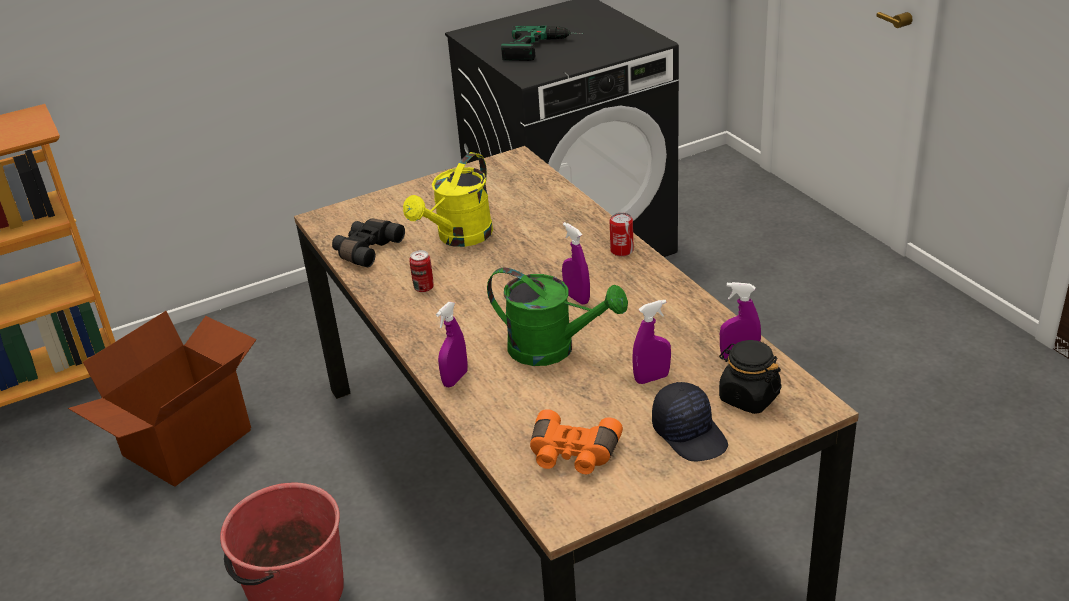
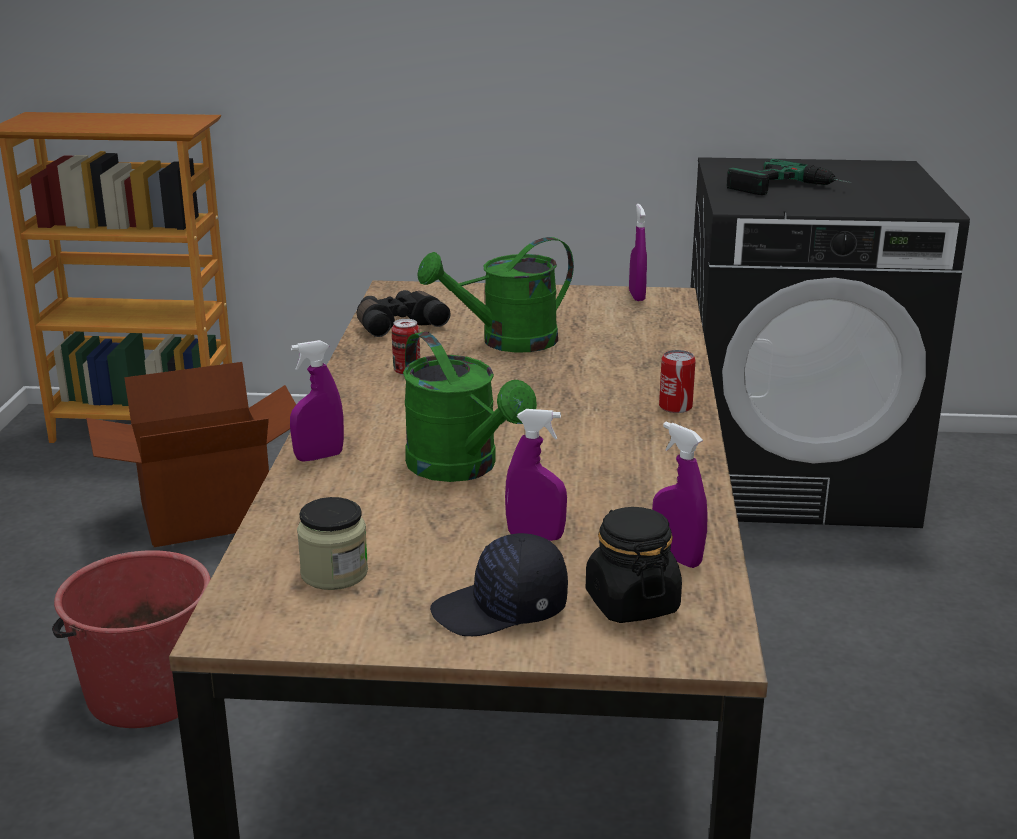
camera: 30 degrees right, 10 degrees down
yellow watering can [403,152,493,247] -> green watering can [417,237,574,353]
orange binoculars [530,409,623,474] -> jar [297,497,368,590]
purple spray bottle [562,222,590,305] -> purple spray bottle moved to [629,204,647,301]
black cap [652,382,728,461] -> black cap turned 75 degrees clockwise [430,533,568,636]

